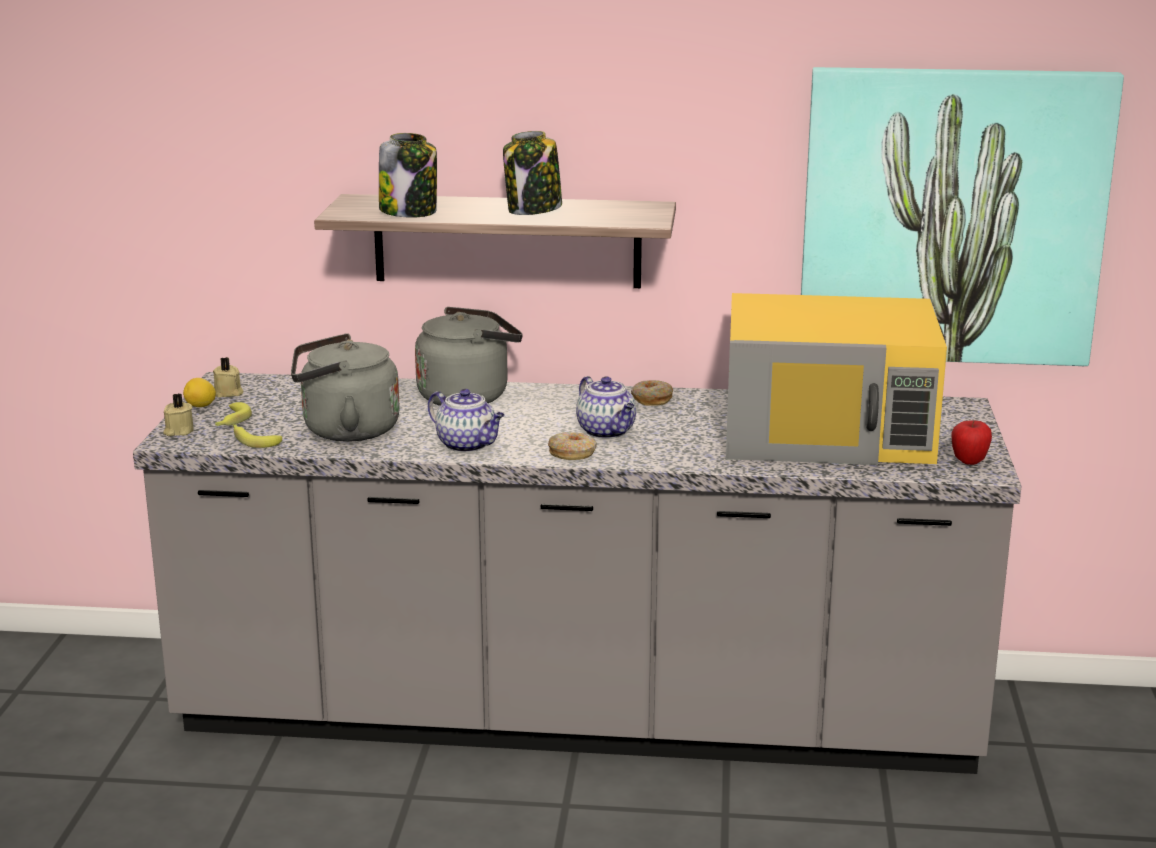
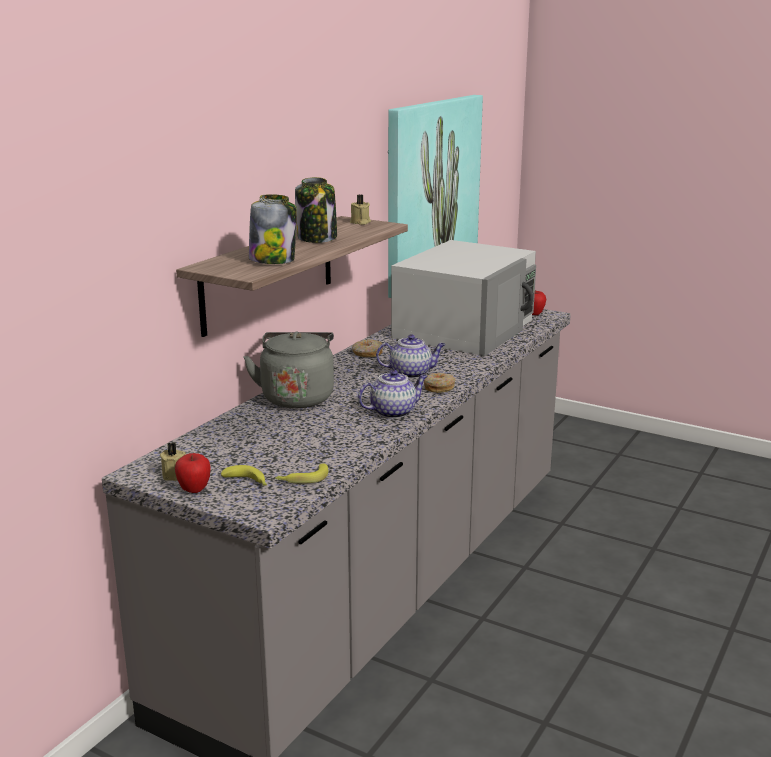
camera: 65 degrees left, 0 degrees up
beige candle [163,393,194,436] -> beige candle moved to [350,194,371,225]
lemon [183,378,216,407] -> apple [175,453,211,493]
grey kettle [291,333,400,442] -> none
yellow microwave [726,293,947,465] -> white microwave [391,240,536,356]

